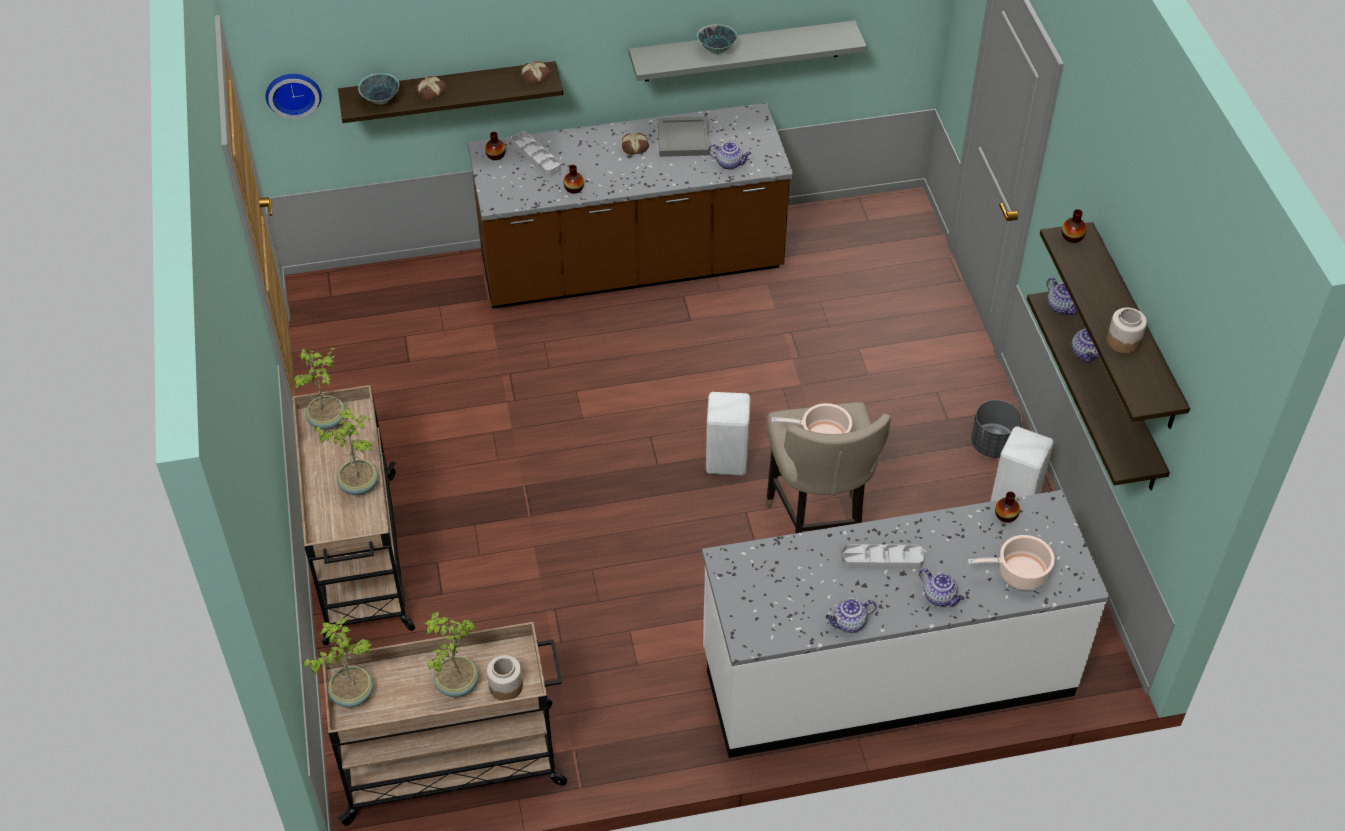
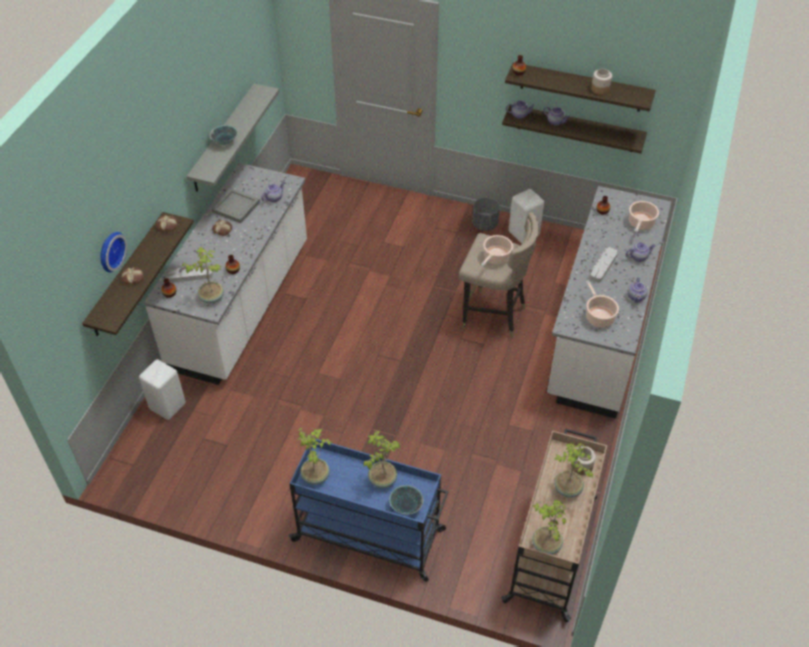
camera: 60 degrees left, 0 degrees up
wall clock [266,74,322,119] -> wall clock moved to [100,232,127,273]
beige cart [292,385,415,646] -> blue cart [288,439,448,582]
bowl [358,73,399,105] -> bowl moved to [389,485,423,514]
brown counter [467,103,793,309] -> white counter [144,163,307,385]
white stool [706,392,751,476] -> white stool moved to [139,359,186,420]
none -> potted plant [181,247,224,303]
none -> cooking pot [586,281,619,328]

